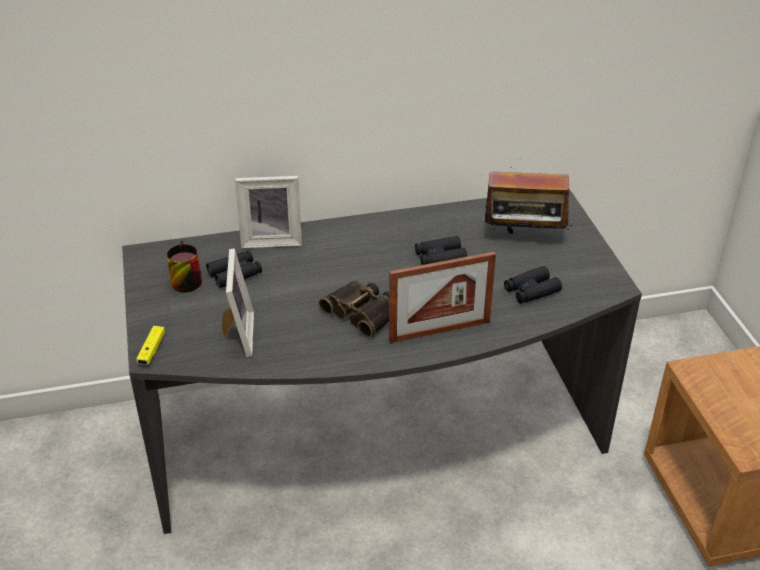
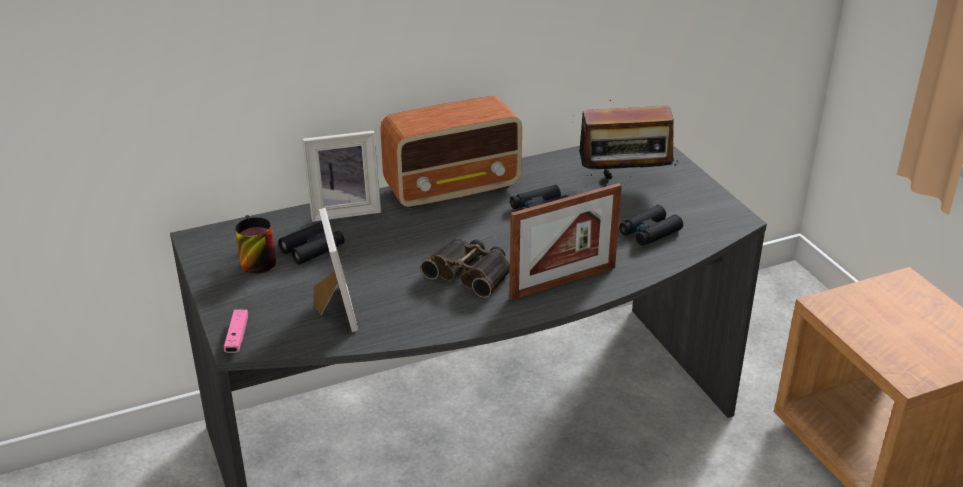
camera: 10 degrees left, 5 degrees down
yellow game controller [136,326,165,365] -> pink game controller [224,309,248,353]
none -> radio [380,96,522,209]

